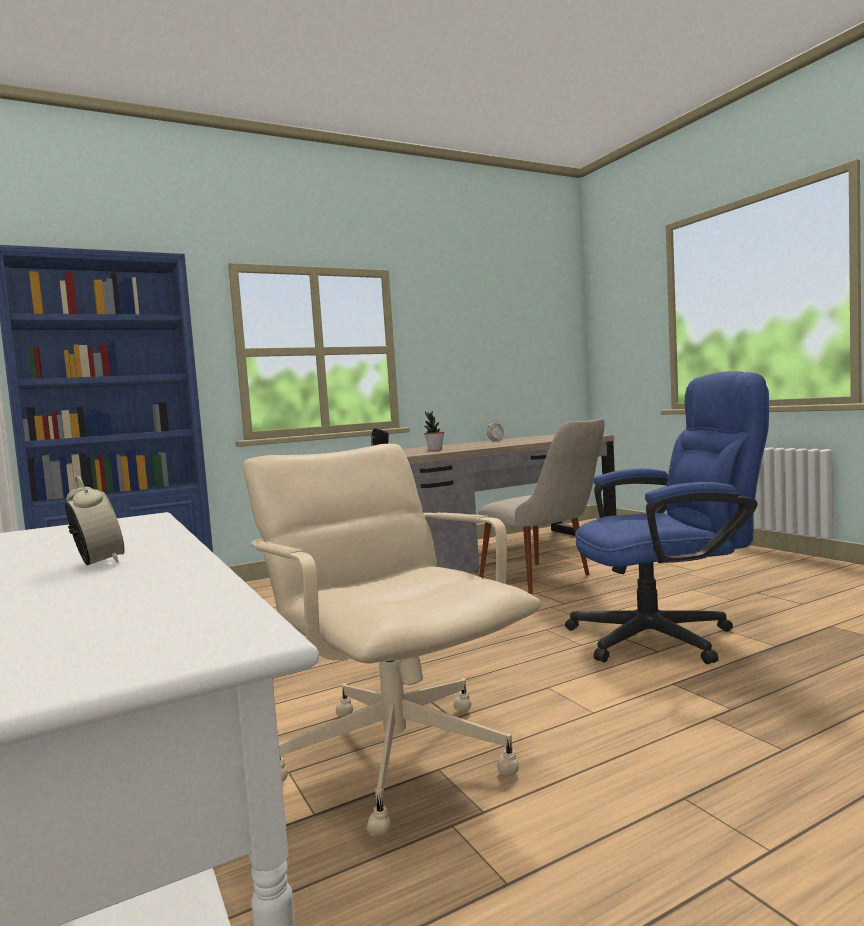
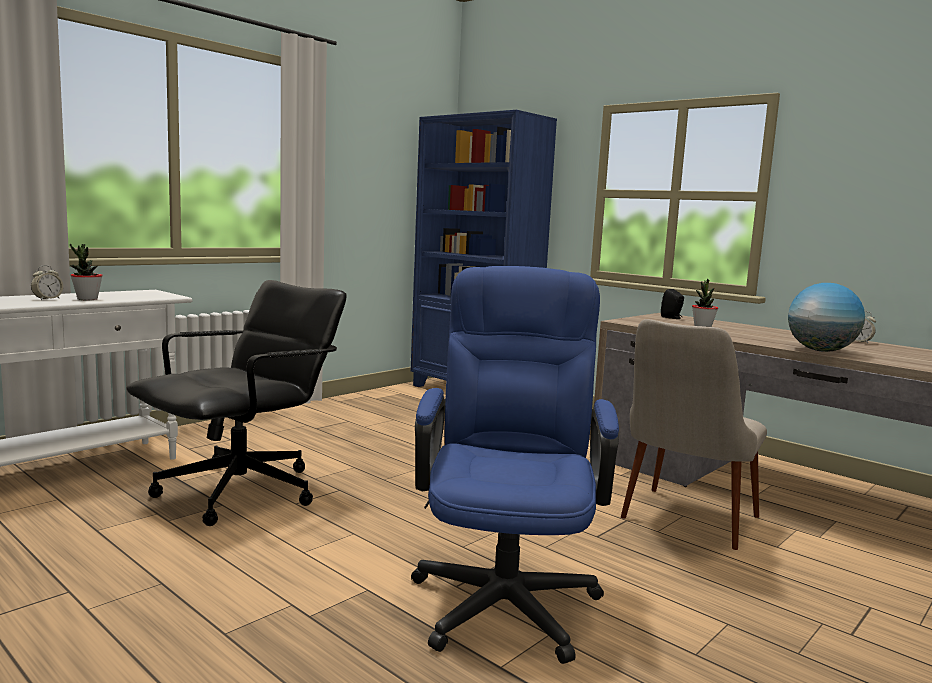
camera: 70 degrees right, 5 degrees up
beige office chair [243,444,541,837] -> black office chair [126,280,347,526]
blue office chair [565,371,769,664] -> blue office chair turned 150 degrees counterclockwise [411,266,619,664]
none -> potted plant [70,244,103,300]
none -> globe [788,283,865,352]

